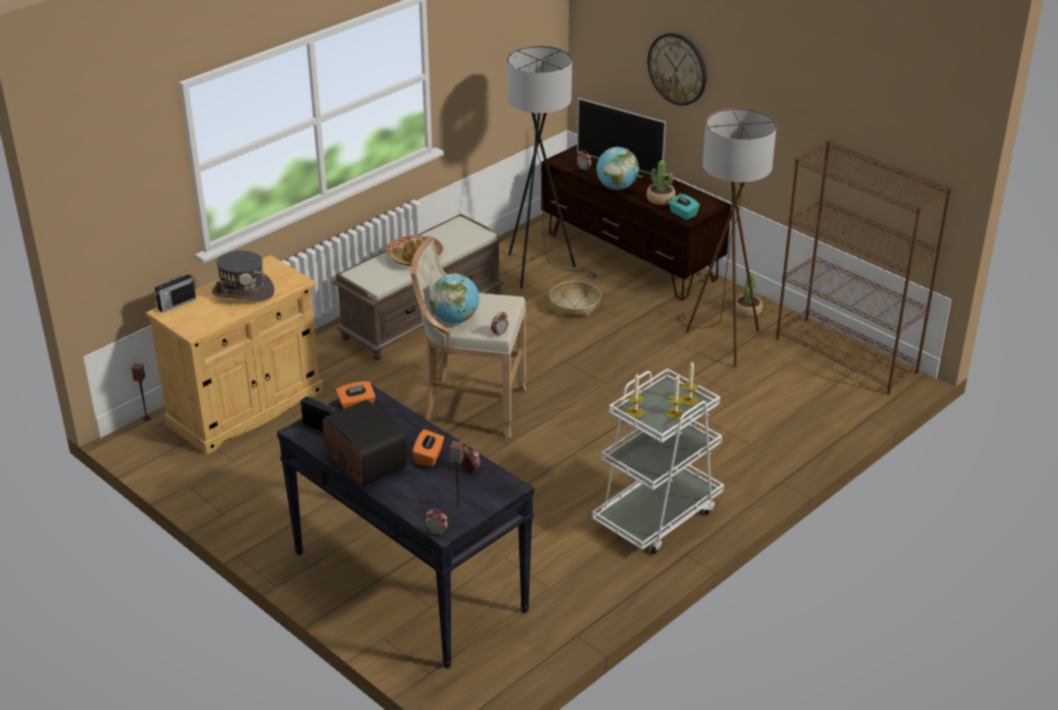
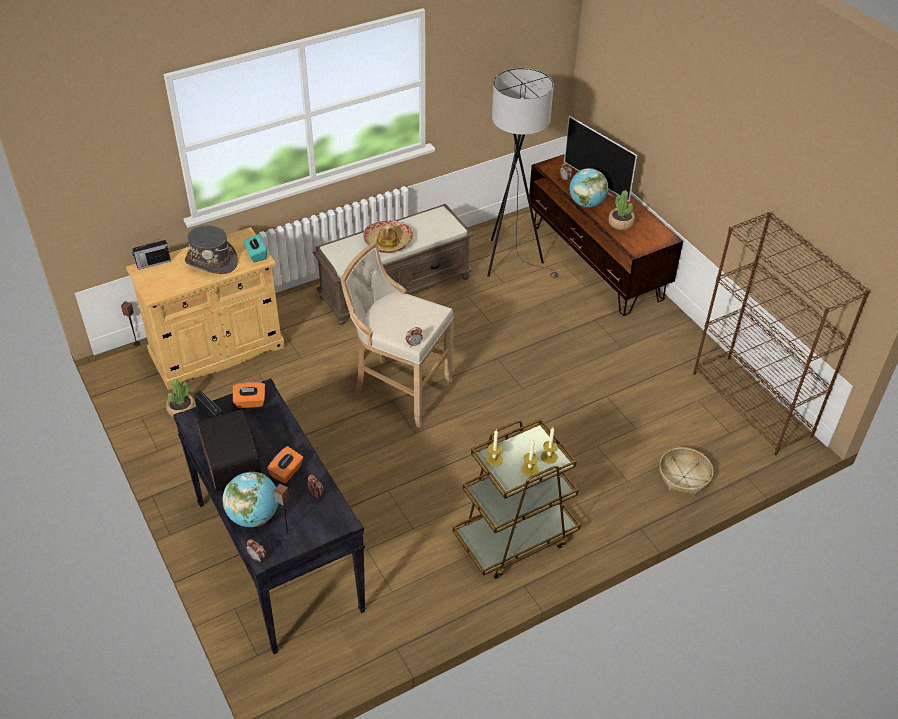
camera: 15 degrees right, 10 degrees up
globe [430,273,479,323] -> globe moved to [222,472,278,527]
basket [549,281,601,318] -> basket moved to [659,447,713,496]
white cart [592,368,724,554] -> brown cart [453,419,581,579]
wall clock [647,33,707,106] -> none
turquoise tissue box [669,194,700,220] -> turquoise tissue box moved to [244,234,267,262]
brown floor lamp [676,108,777,367] -> none
potted plant [736,273,763,318] -> potted plant moved to [166,379,196,418]

